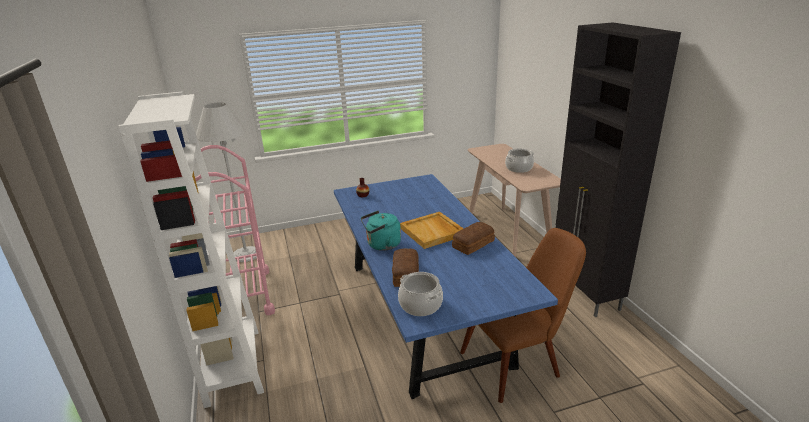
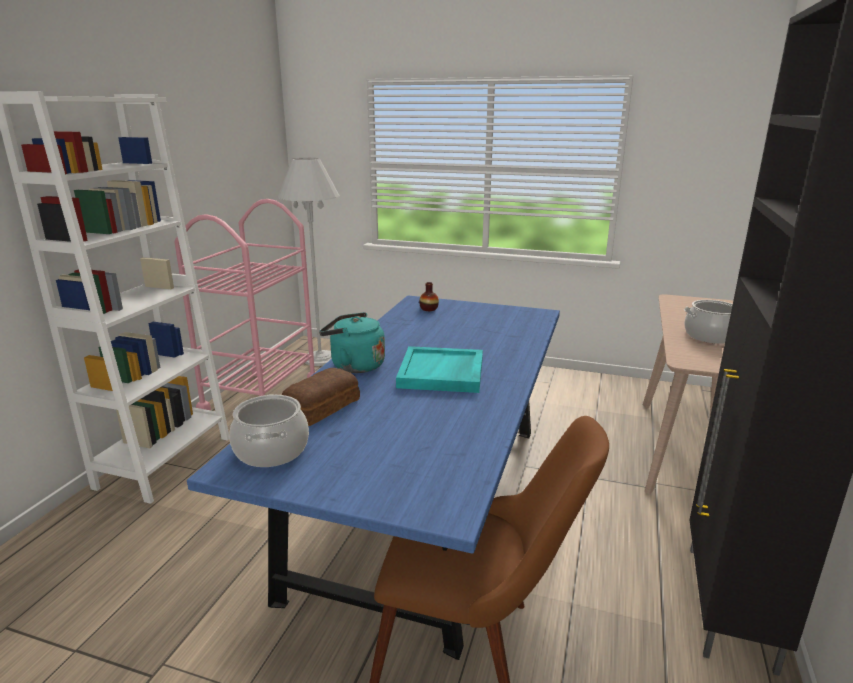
camera: 35 degrees right, 5 degrees down
beige tray [400,212,464,249] -> turquoise tray [396,346,483,393]
bread [452,222,495,255] -> none

